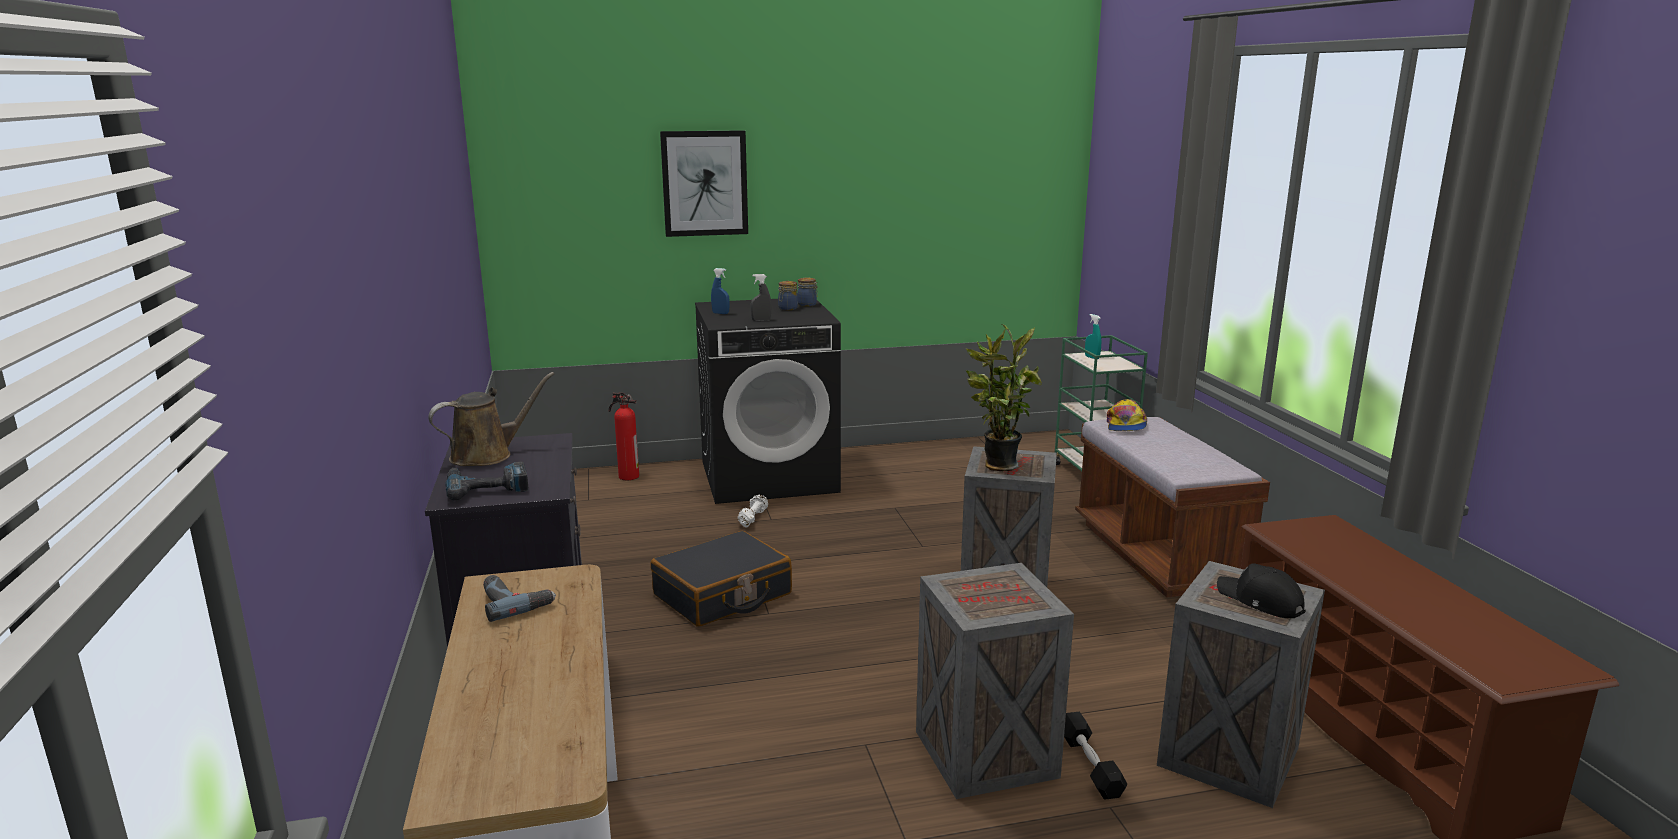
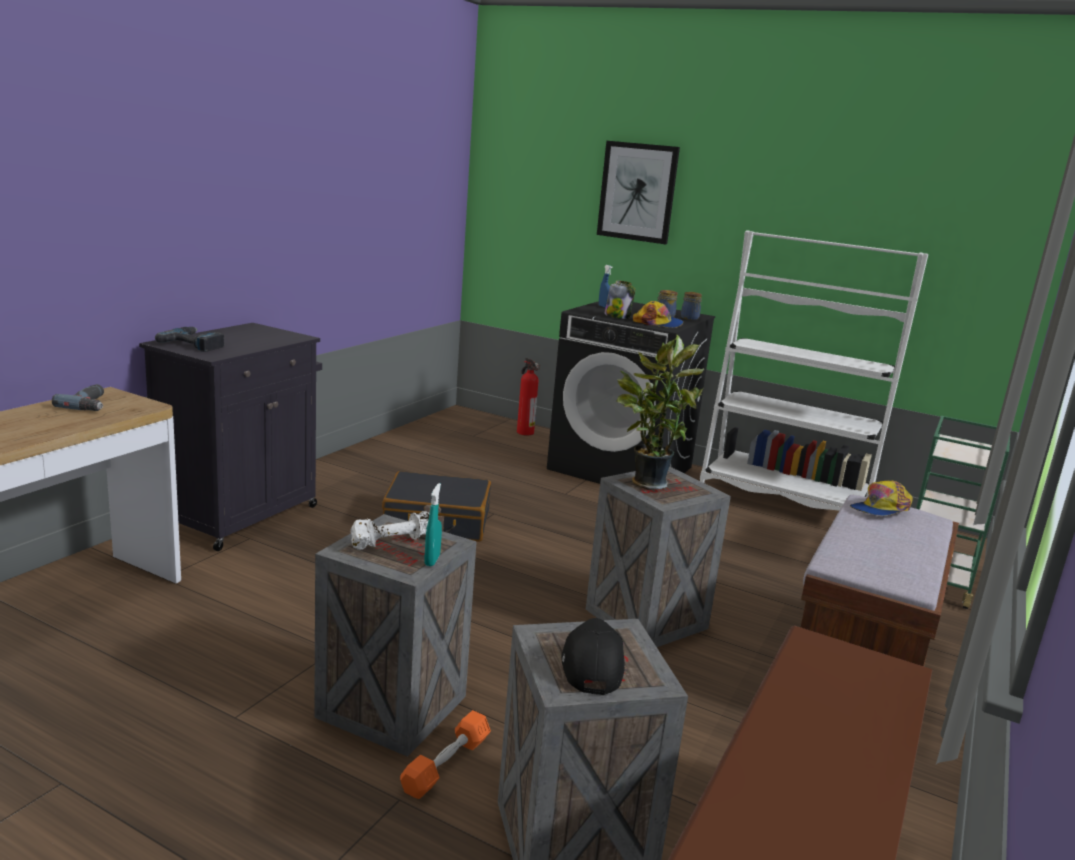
camera: 40 degrees right, 0 degrees up
brown watering can [428,372,555,466] -> none
white dumbbell [738,495,768,528] -> white dumbbell moved to [350,511,430,550]
grey spray bottle [751,274,771,321] -> jar [604,281,635,319]
black dumbbell [1064,712,1127,800] -> orange dumbbell [400,710,491,799]
turquoise spray bottle [1085,314,1101,359] -> turquoise spray bottle moved to [424,483,442,566]
none -> cap [633,301,683,328]
none -> white bookcase [700,230,928,510]

